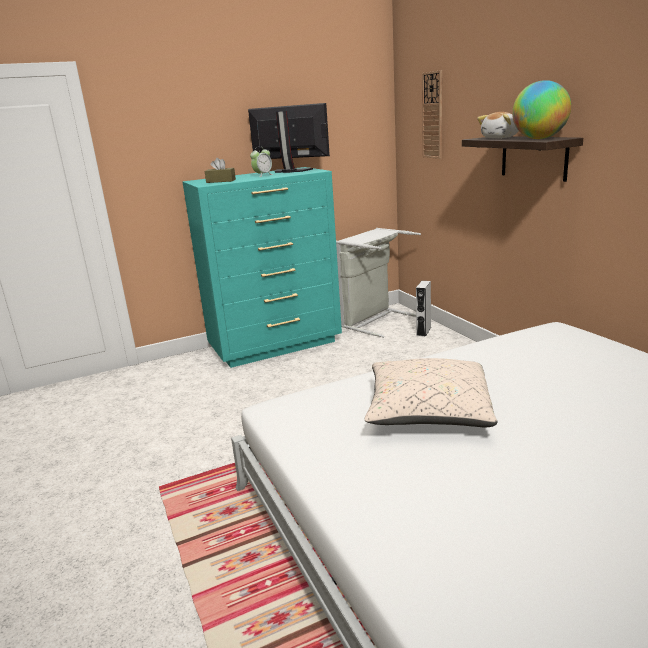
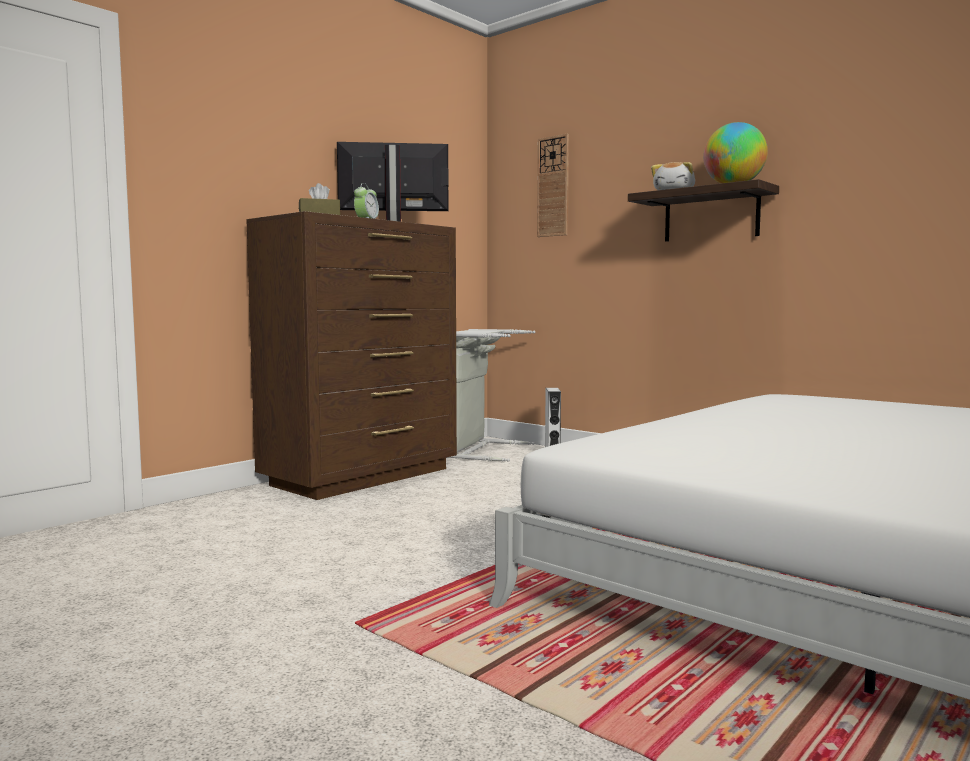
camera: 25 degrees left, 15 degrees down
turquoise dresser [183,167,342,368] -> brown dresser [247,211,457,500]
beige pillow [364,358,497,427] -> none

